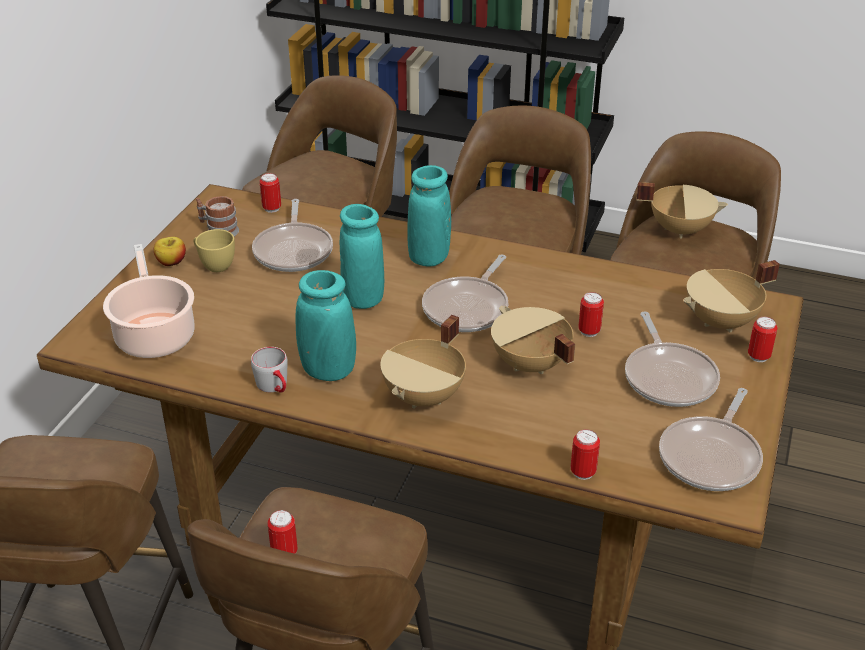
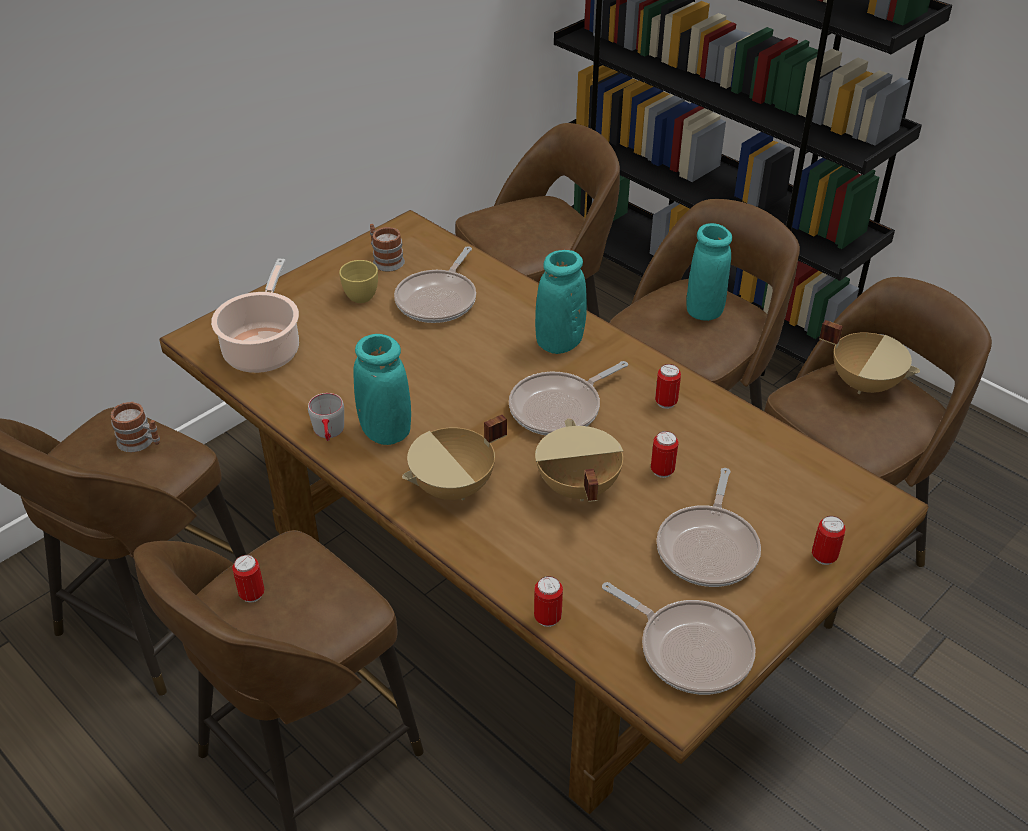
camera: 25 degrees right, 5 degrees up
apple [154,237,186,266] -> none
can [260,173,281,213] -> can moved to [655,364,681,409]
turquoise vase [340,204,384,309] -> turquoise vase moved to [686,223,732,321]
frying pan [659,388,763,491] -> frying pan turned 105 degrees counterclockwise [602,582,756,695]
beige cooking pot [683,260,780,332] -> none
none -> mug [111,402,160,452]

